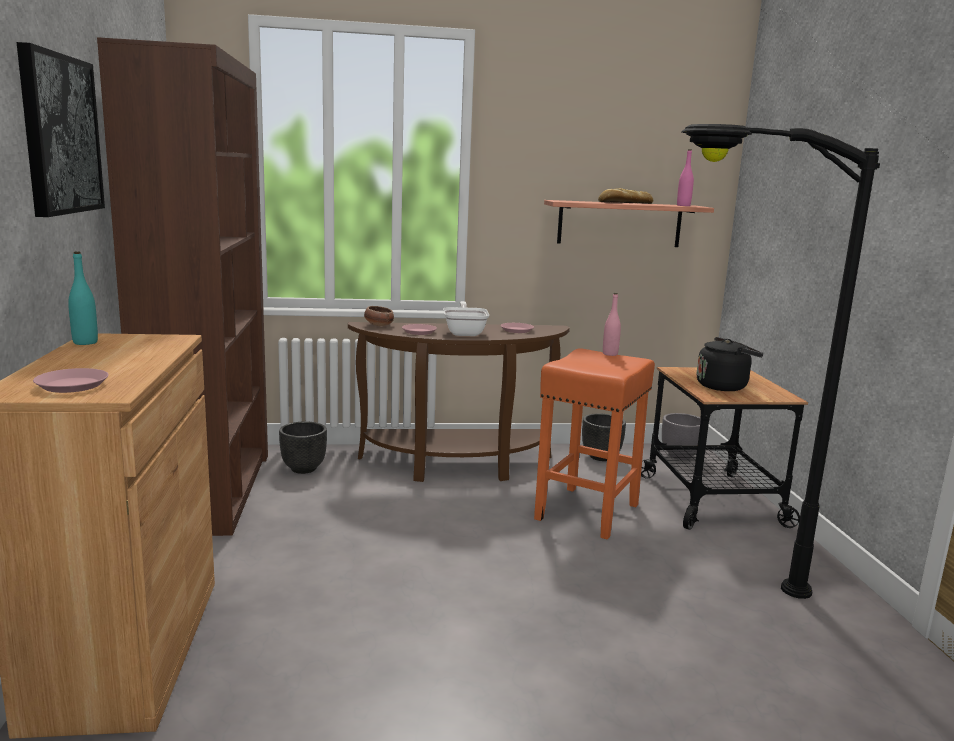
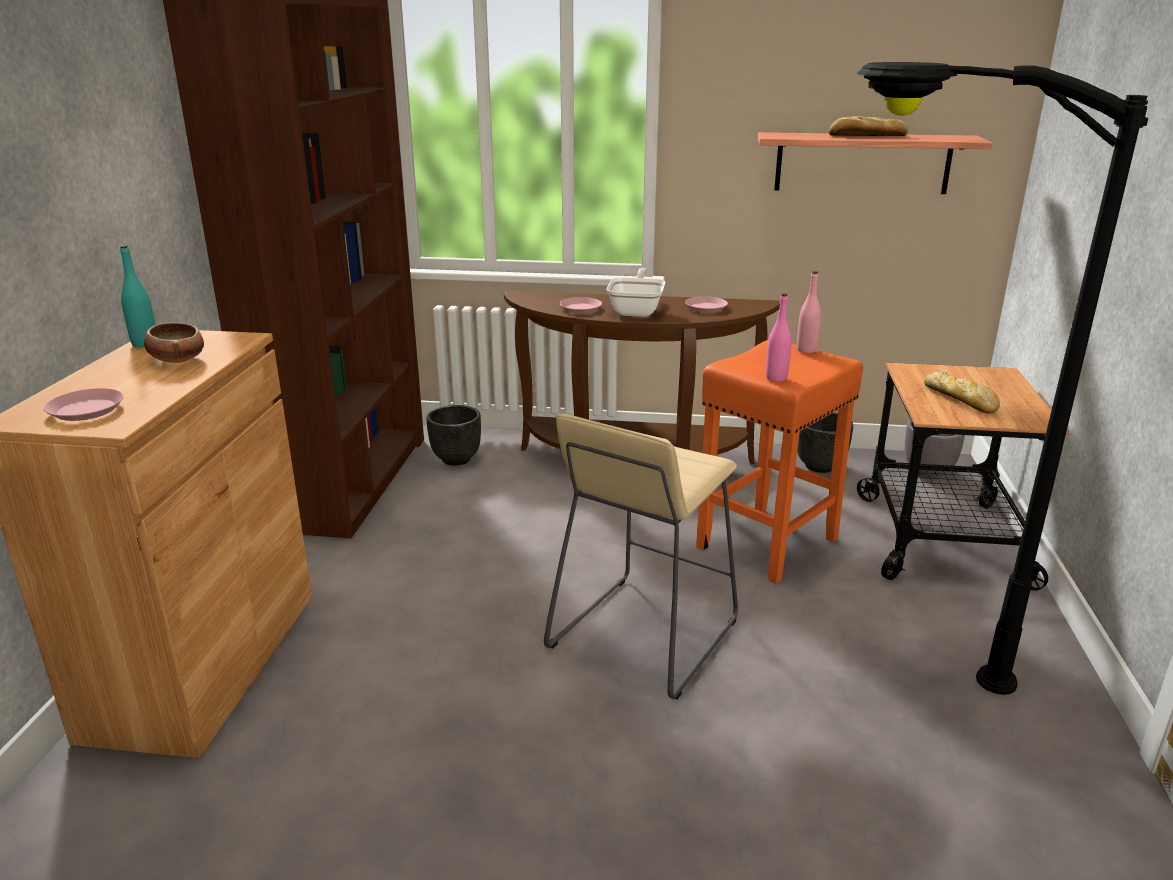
camera: 15 degrees right, 10 degrees up
picture [17,42,105,217] -> none
bowl [364,306,394,326] -> bowl moved to [144,322,204,363]
pink bottle [677,149,694,206] -> pink bottle moved to [766,293,792,382]
black kettle [696,337,763,391] -> bread [924,372,1000,414]
none -> beige stool [544,414,738,699]

